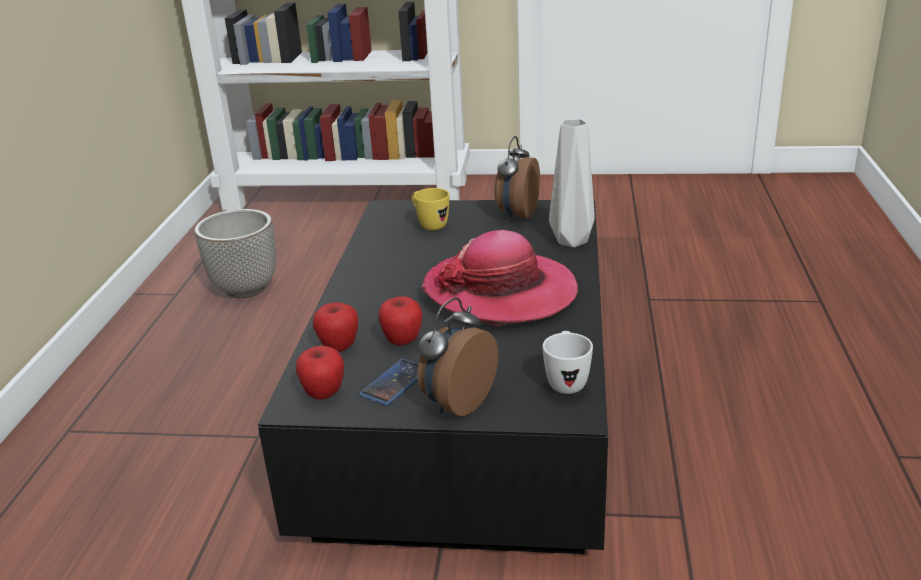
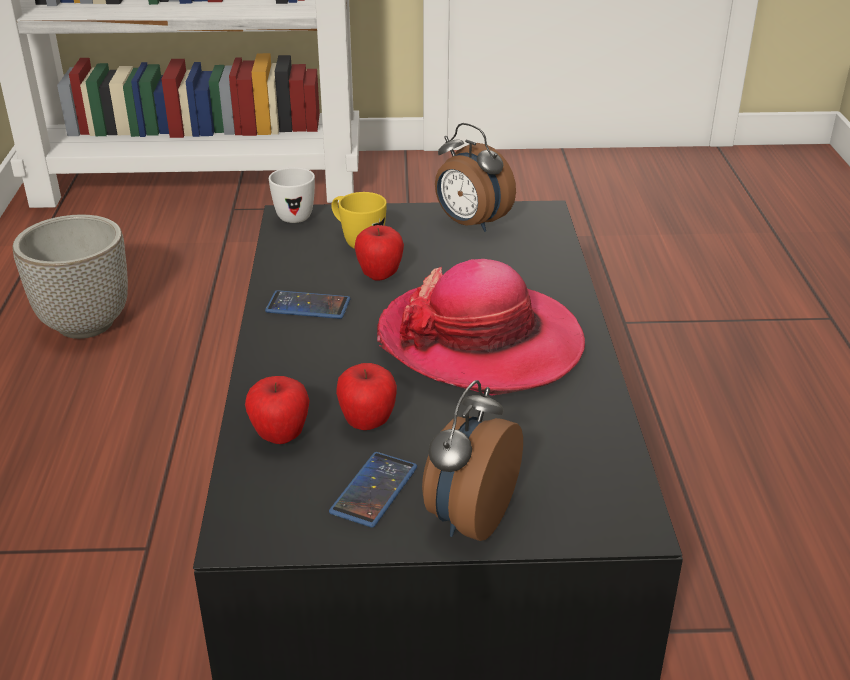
camera: 10 degrees left, 5 degrees up
apple [296,345,344,399] -> apple moved to [355,225,404,281]
alarm clock [495,136,540,221] -> alarm clock turned 60 degrees counterclockwise [435,123,516,232]
white mug [543,331,593,394] -> white mug moved to [269,167,315,223]
grey vase [549,119,595,247] -> none
none -> phone [265,290,350,319]

